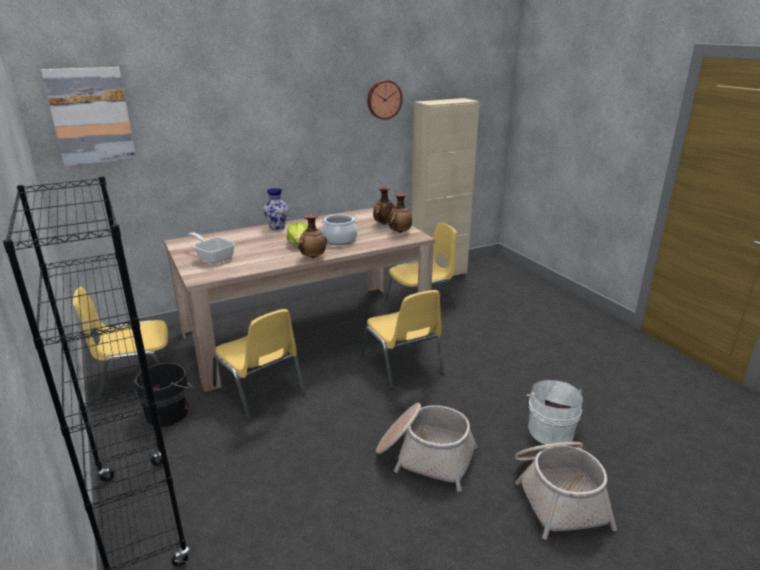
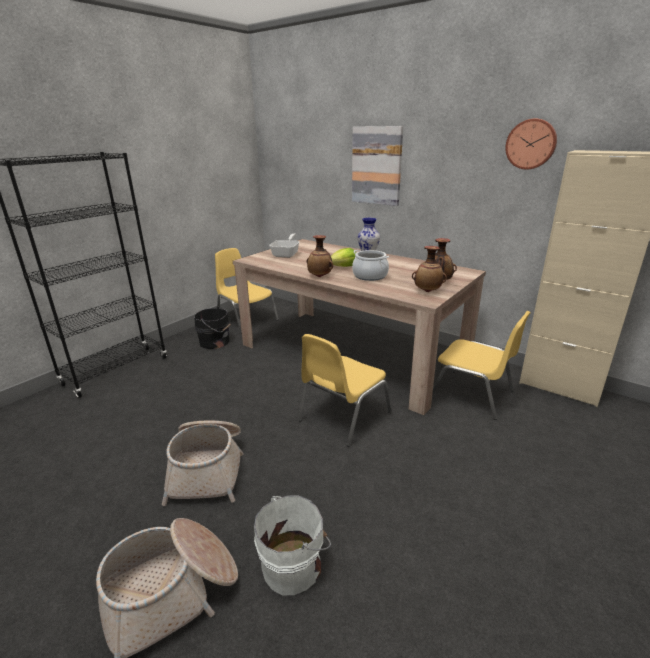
camera: 65 degrees right, 0 degrees up
picture [41,67,136,166] -> picture moved to [352,126,403,206]
yellow chair [213,309,305,421] -> none

